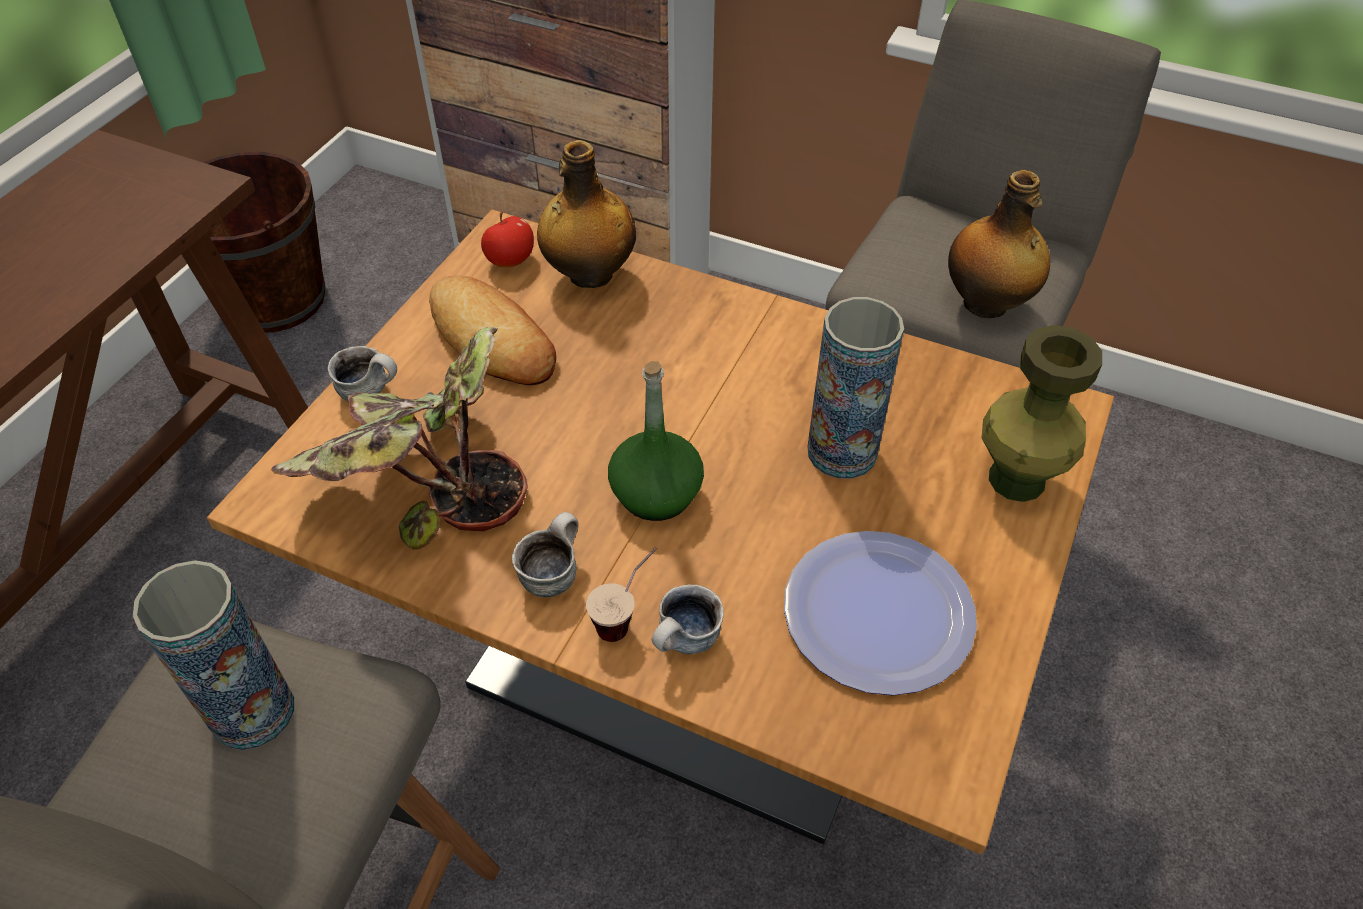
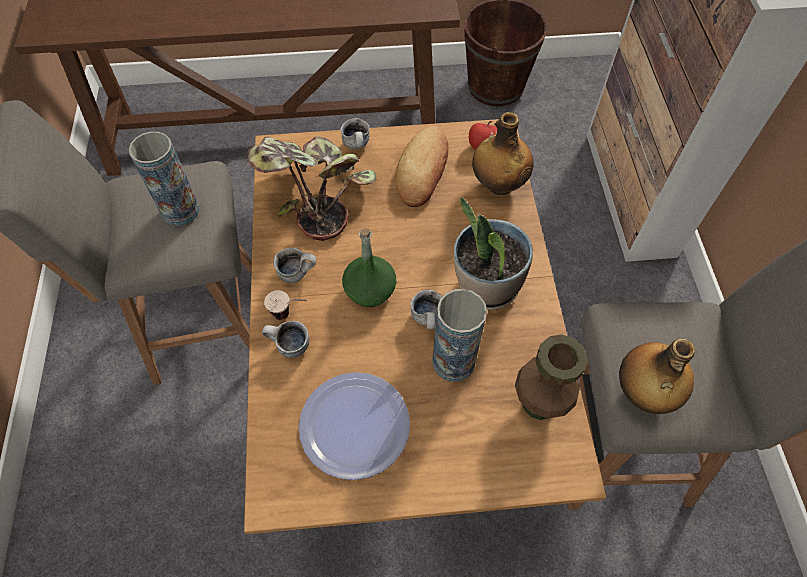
camera: 60 degrees right, 10 degrees up
green vase [982,325,1102,502] -> none
none -> mug [411,290,442,329]
none -> potted plant [454,197,533,310]
none -> brown vase [515,334,588,420]

